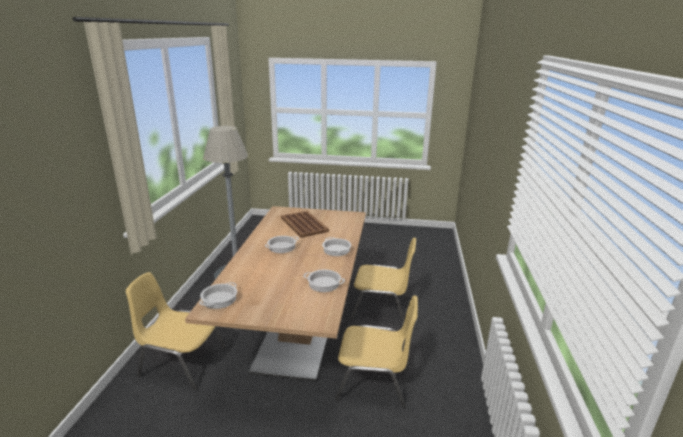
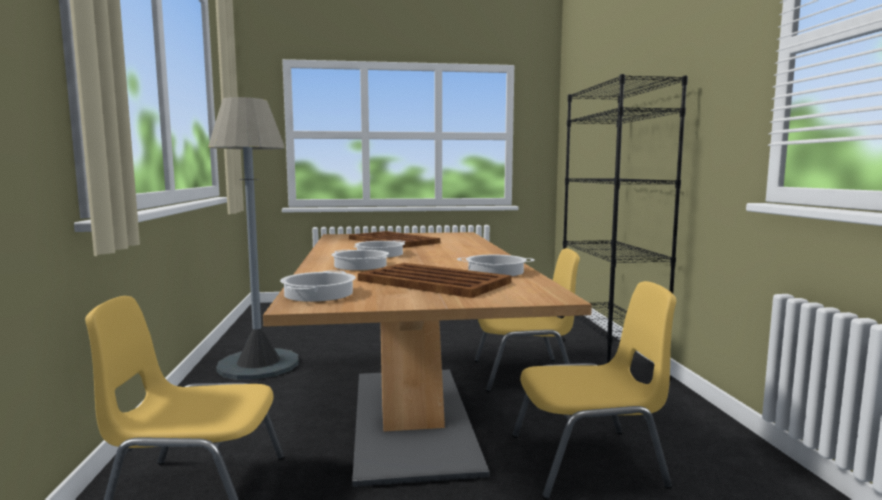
camera: 15 degrees left, 15 degrees down
cooking pot [322,237,351,256] -> cooking pot moved to [331,250,389,270]
none -> brown tray [358,263,511,298]
none -> black bookcase [561,74,688,381]

